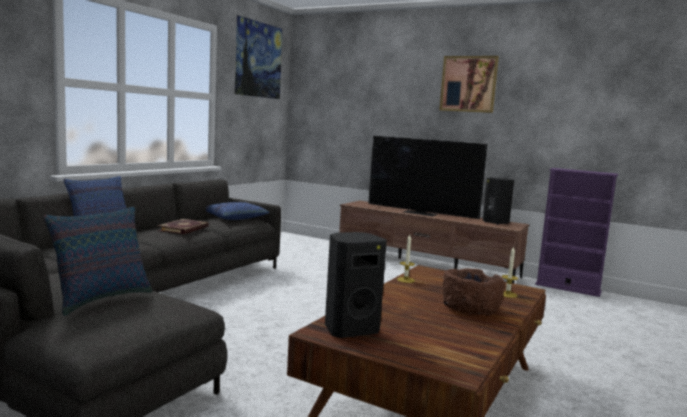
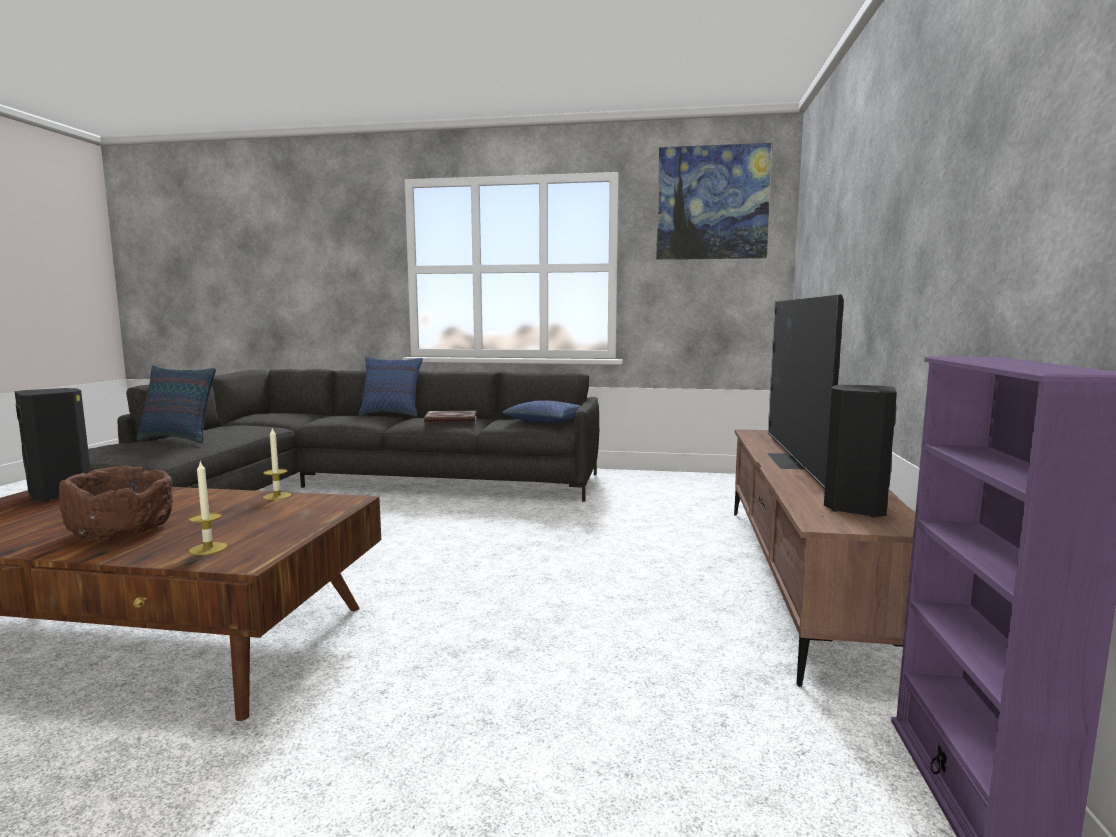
camera: 70 degrees right, 0 degrees up
picture [439,56,499,113] -> none

